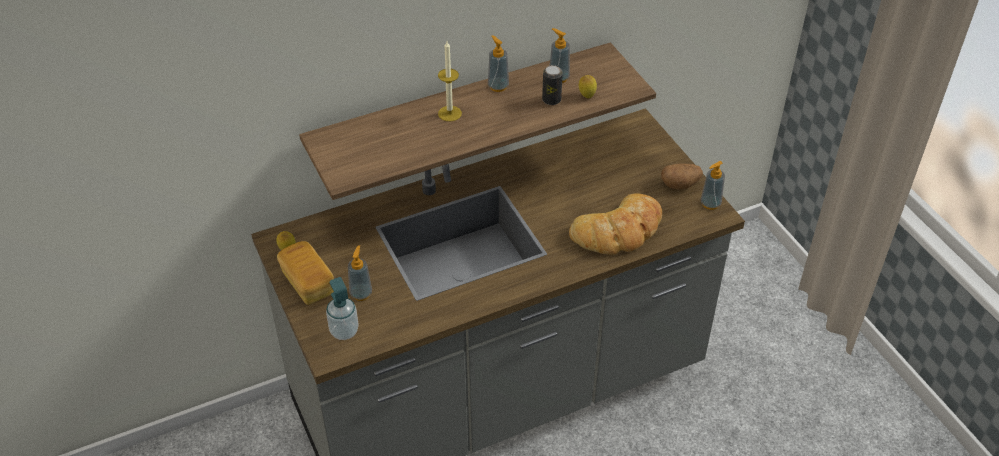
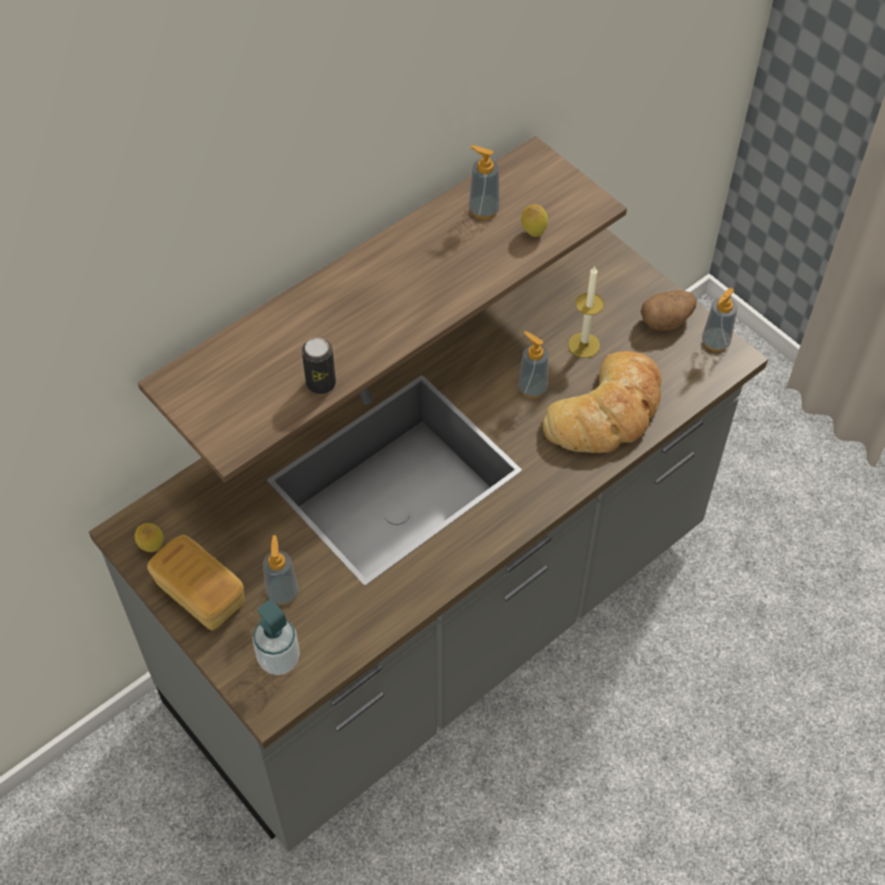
camera: 15 degrees left, 10 degrees up
candle [438,41,462,121] -> candle moved to [568,266,604,358]
soap dispenser [488,35,509,92] -> soap dispenser moved to [518,331,549,398]
can [542,65,563,105] -> can moved to [302,338,336,394]

